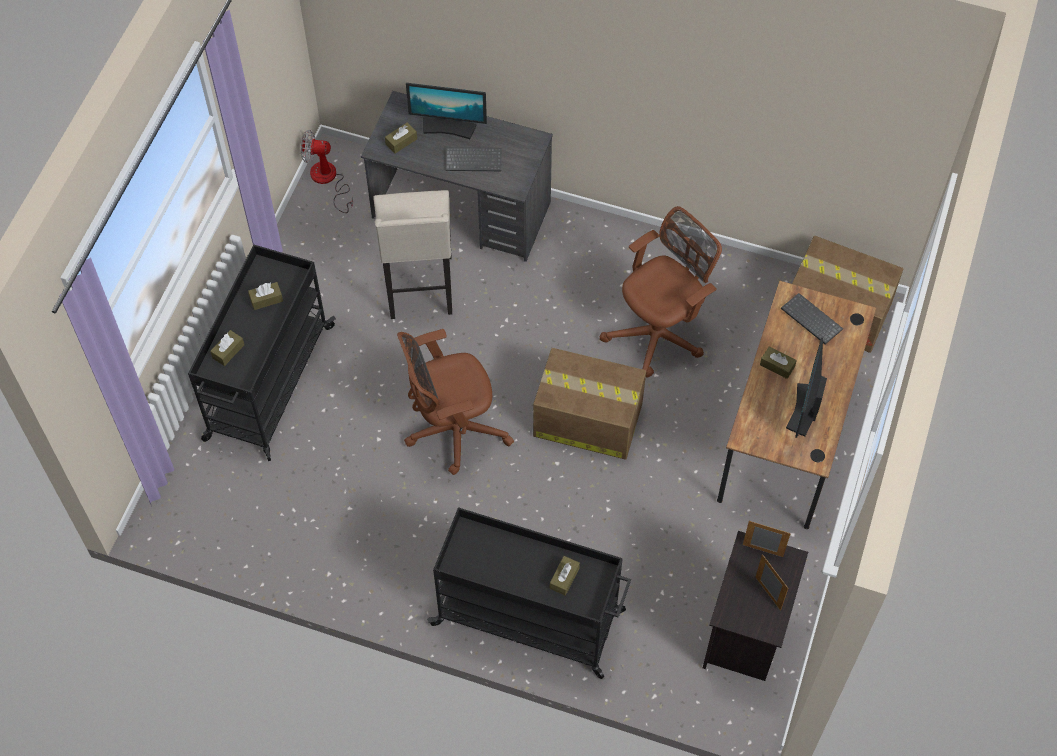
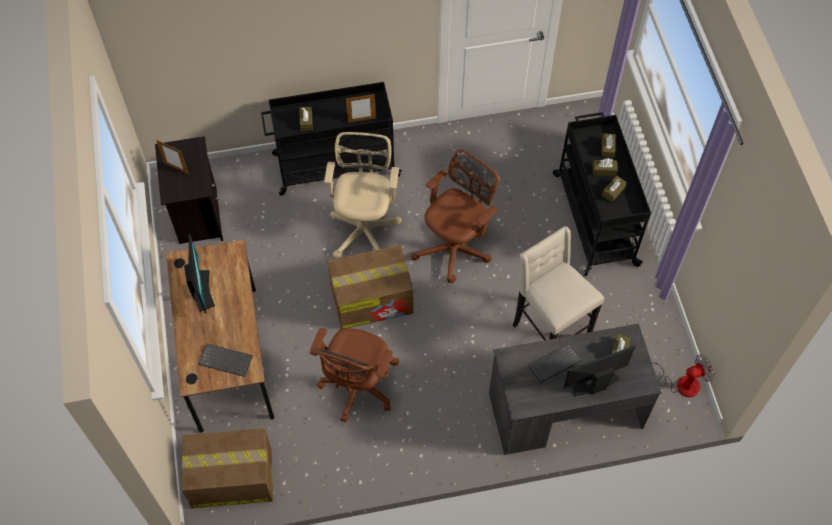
camera: 150 degrees right, 0 degrees up
picture frame [743,521,791,557] -> picture frame moved to [346,94,376,123]
brown tissue box [760,346,797,379] -> brown tissue box moved to [593,158,618,176]
none -> beige office chair [324,132,402,258]

